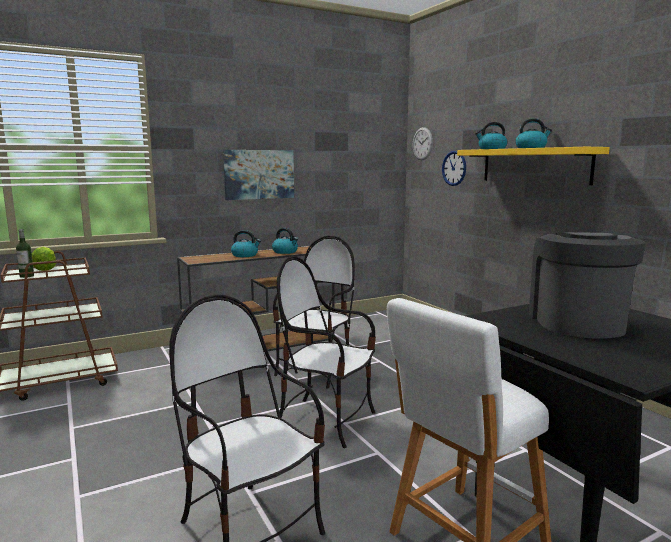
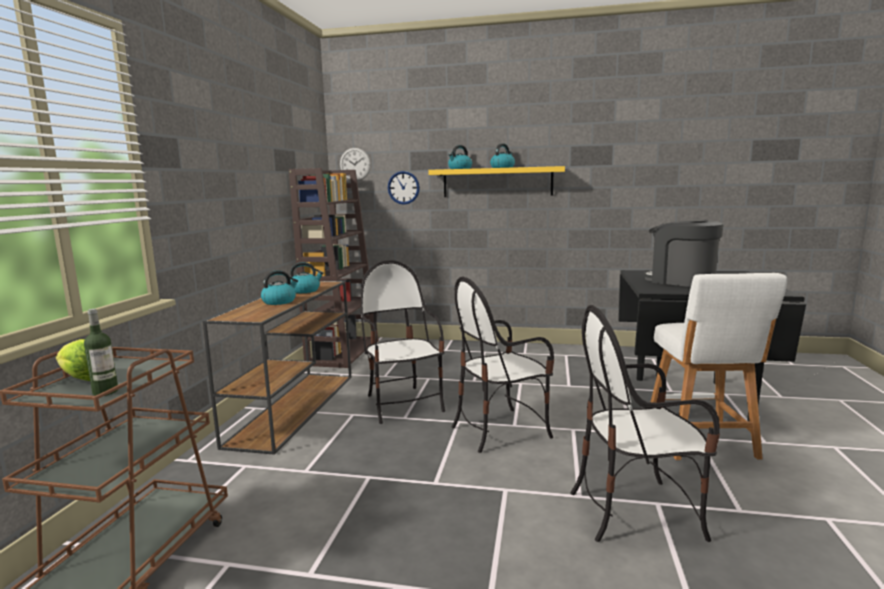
camera: 50 degrees left, 0 degrees up
picture [223,150,294,200] -> none
none -> brown bookcase [289,168,379,368]

